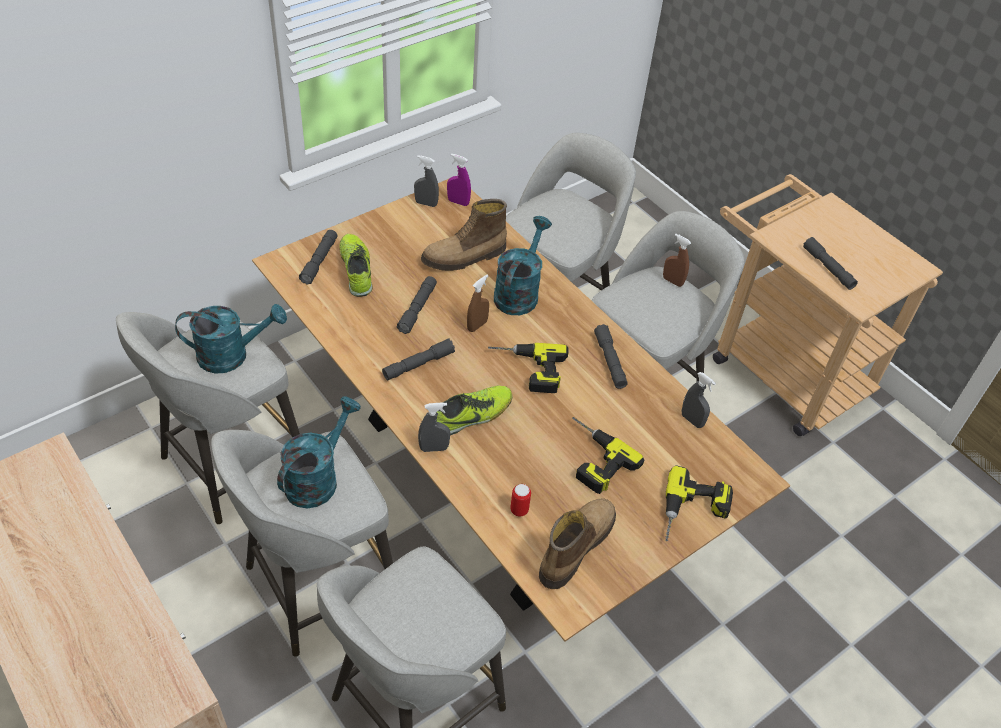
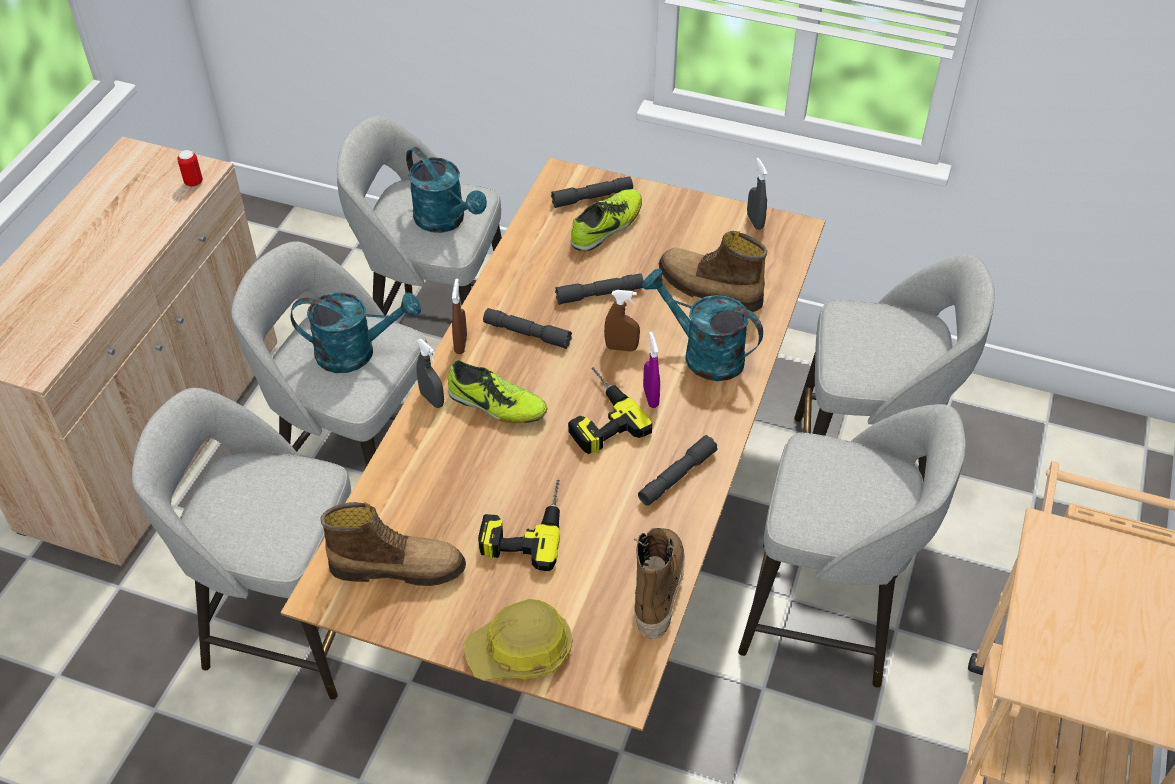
camera: 60 degrees right, 0 degrees up
purple spray bottle [447,154,471,206] -> purple spray bottle moved to [643,331,660,408]
turquoise watering can [494,216,552,315] -> turquoise watering can turned 135 degrees counterclockwise [642,269,763,381]
can [510,484,531,516] -> can moved to [177,150,203,187]
brown spray bottle [663,234,691,287] -> brown spray bottle moved to [452,278,467,354]
power drill [665,465,733,541] -> hard hat [464,599,572,681]
grey spray bottle [682,372,716,428] -> boot [634,528,685,639]
grey flashlight [803,237,858,290] -> none

